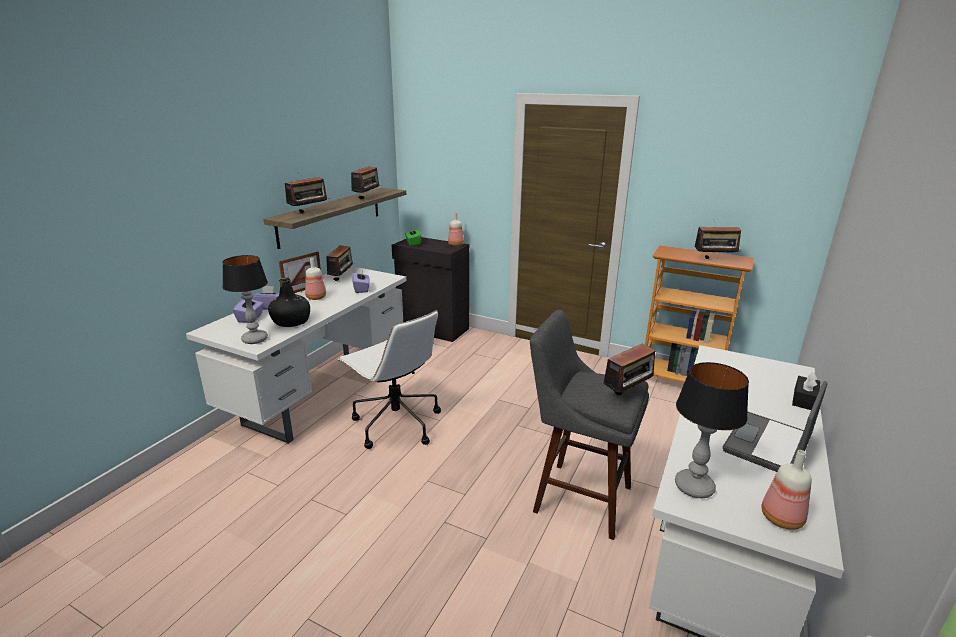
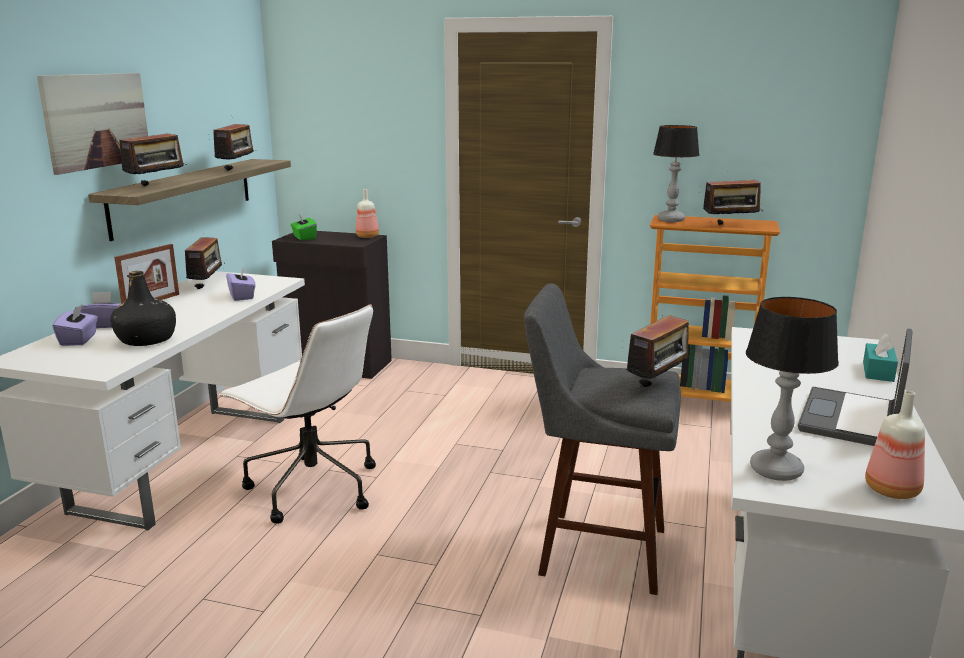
camera: 10 degrees left, 5 degrees down
table lamp [222,255,268,344] -> table lamp moved to [653,125,699,222]
bottle [305,258,326,300] -> none
black tissue box [792,372,820,410] -> turquoise tissue box [863,334,898,382]
none -> picture [37,73,148,175]

